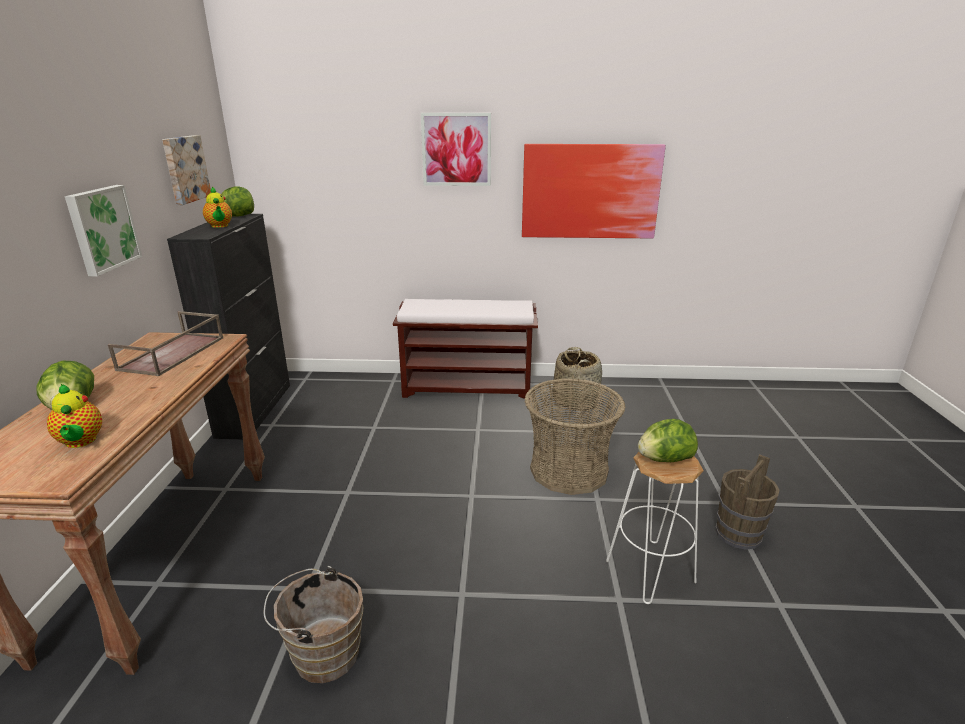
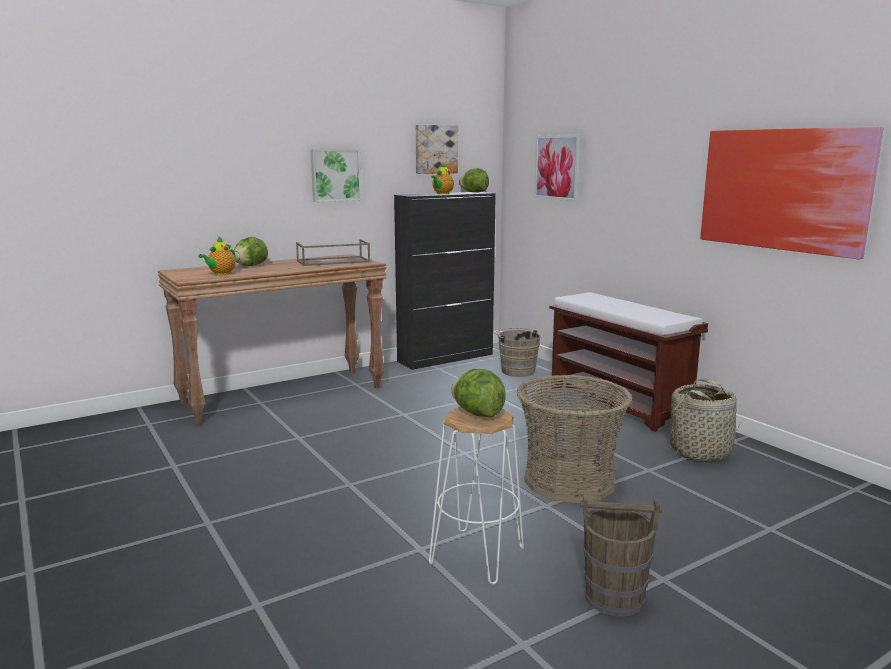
camera: 55 degrees right, 10 degrees down
brown bucket [264,566,363,683] -> brown bucket moved to [495,328,540,377]
picture [421,113,491,186] -> picture moved to [534,135,581,201]

